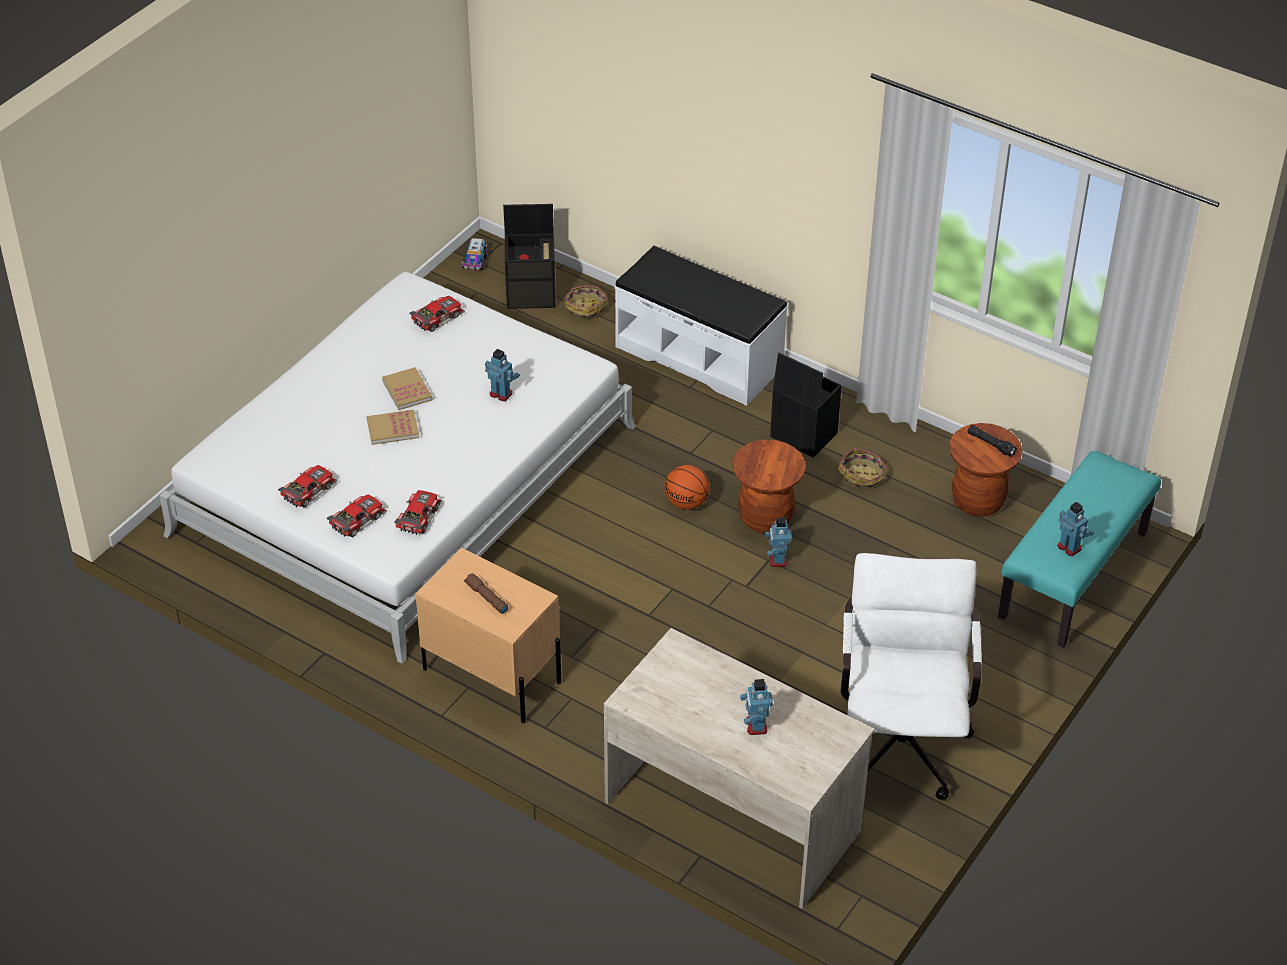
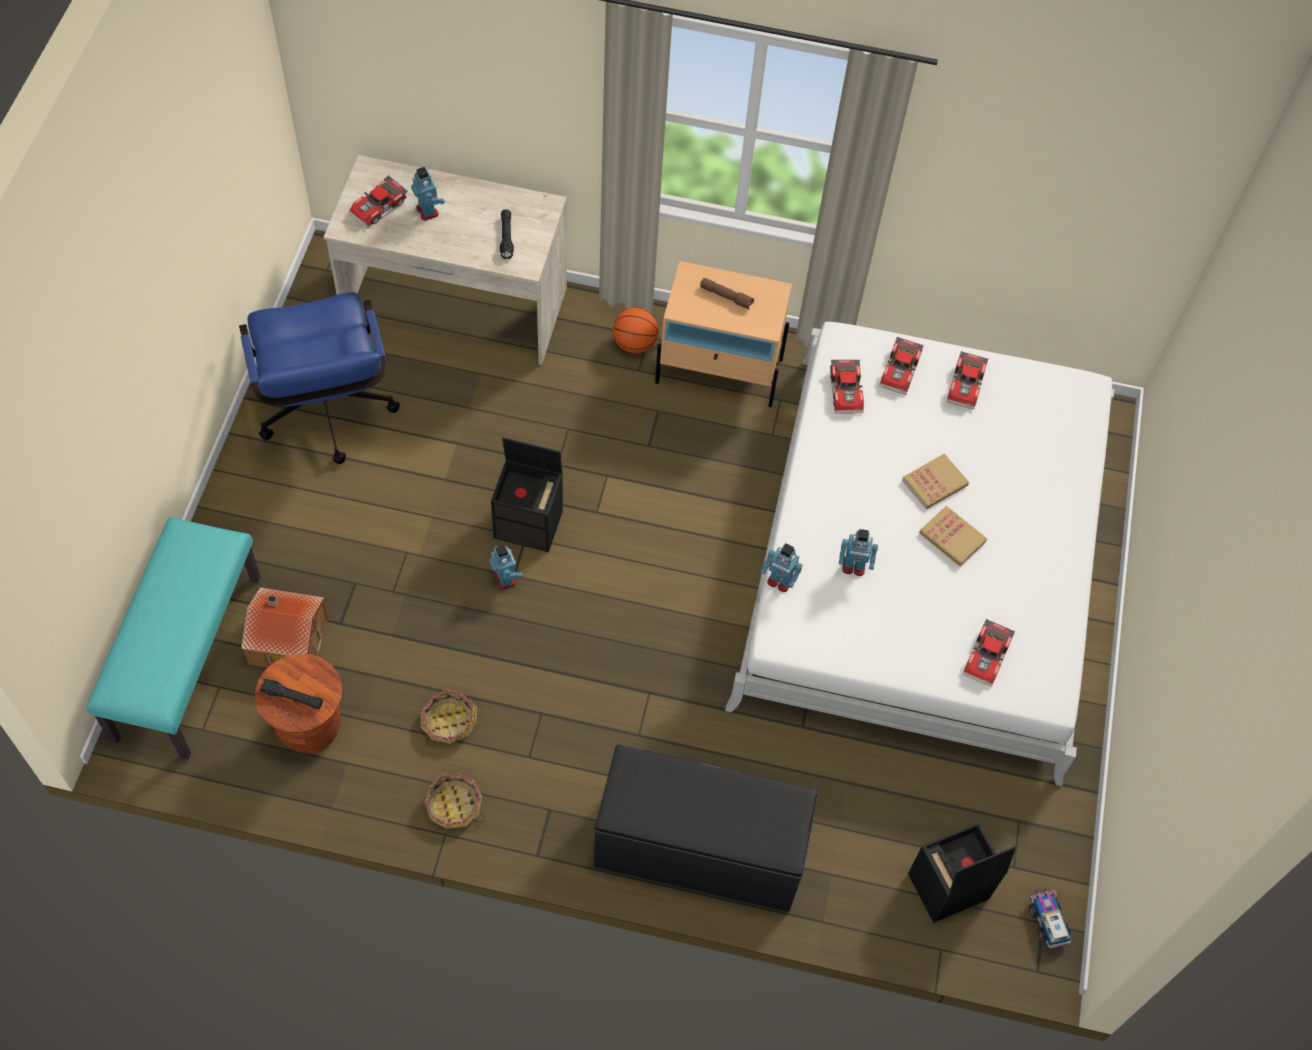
camera: 155 degrees right, 15 degrees up
basket [564,285,607,320] -> basket moved to [425,774,485,829]
white bench [614,246,787,406] -> black bench [594,744,818,912]
basketball [664,465,710,510] -> basketball moved to [613,308,659,353]
brown stool [732,439,806,533] -> none
black storage box [770,353,842,458] -> black storage box moved to [491,437,563,552]
white office chair [841,553,982,800] -> blue office chair [239,292,400,464]
toy robot [1057,502,1094,556] -> toy robot moved to [761,543,802,592]
none -> toy house [241,588,328,668]
none -> toy car [348,175,408,229]
none -> black flashlight [500,209,514,259]

